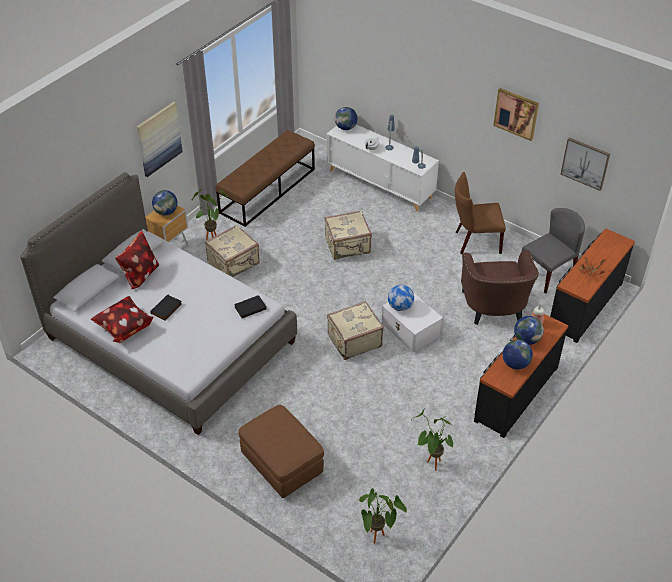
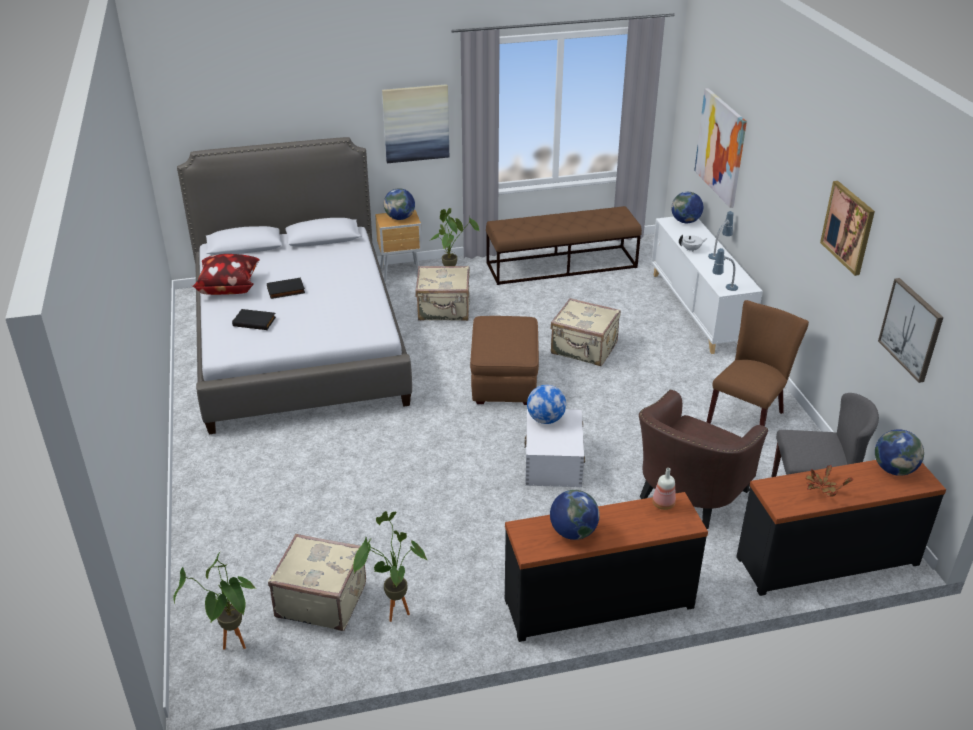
camera: 40 degrees right, 10 degrees down
pillow [115,231,159,289] -> none
black book [234,295,267,318] -> black book moved to [232,309,276,330]
brown ottoman [239,405,324,498] -> brown ottoman moved to [470,316,539,405]
beige suitcase [327,301,384,360] -> beige suitcase moved to [268,534,366,631]
brown chair [455,172,506,254] -> brown chair turned 90 degrees clockwise [707,300,809,426]
globe [514,316,544,345] -> globe moved to [875,429,924,476]
none -> picture [694,88,747,208]

